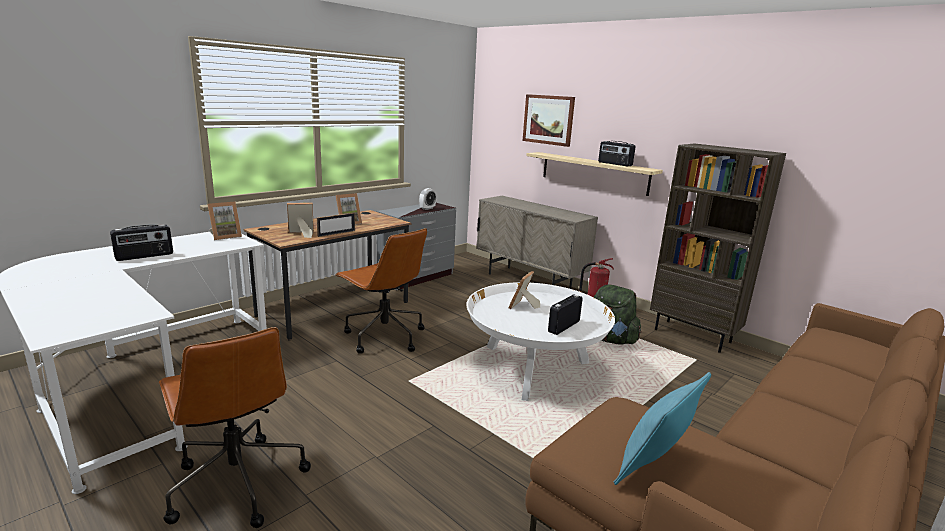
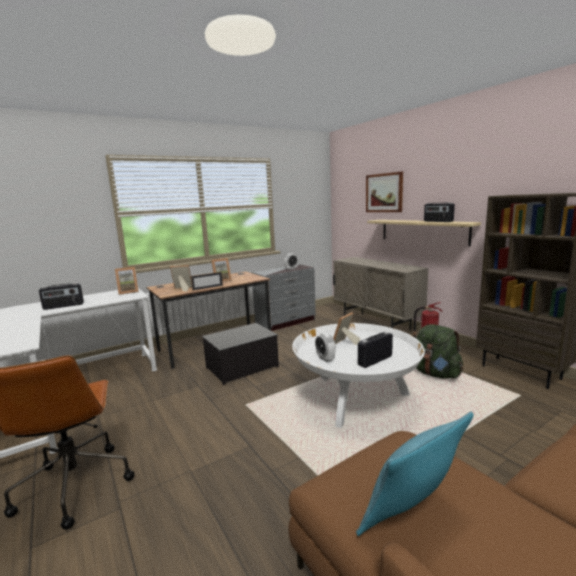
camera: 15 degrees right, 5 degrees down
brown office chair [335,228,427,354] -> storage box [202,323,279,385]
none -> alarm clock [315,333,336,362]

